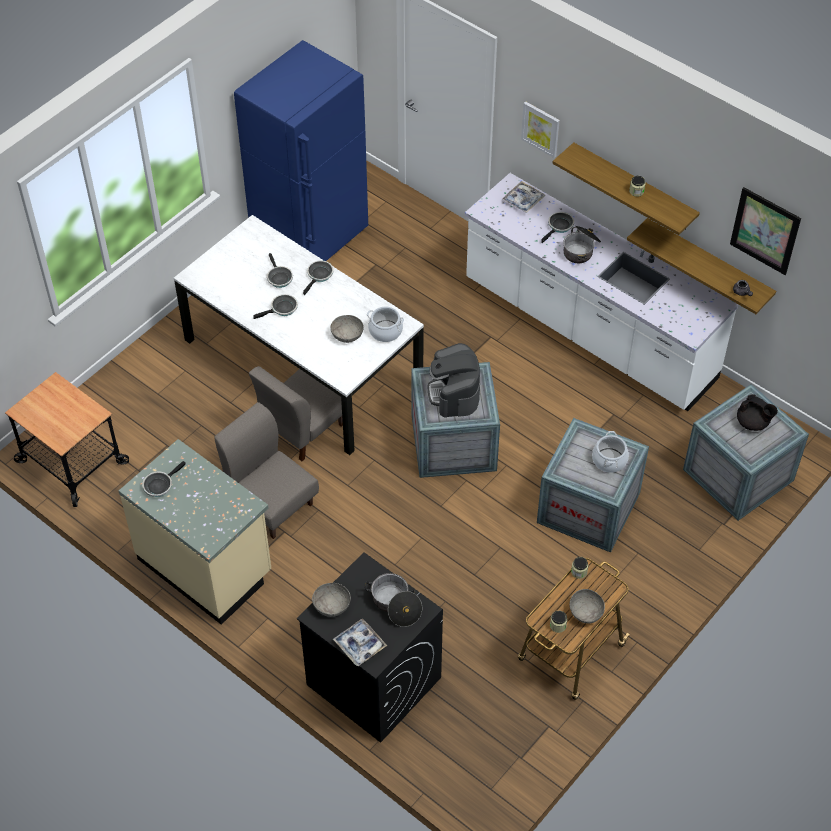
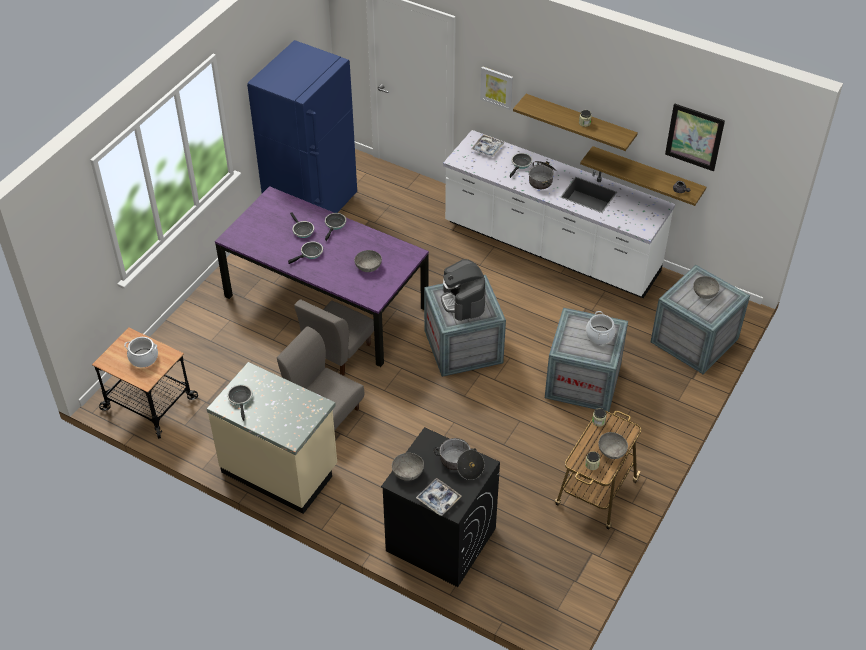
camera: 10 degrees left, 5 degrees down
frying pan [142,461,186,497] -> frying pan turned 135 degrees clockwise [227,385,252,421]
white dining table [174,215,424,455] -> purple dining table [215,186,429,367]
cooking pot [367,307,404,342] -> cooking pot moved to [124,337,158,367]
black teapot [737,395,778,431] -> grey bowl [693,276,720,299]

